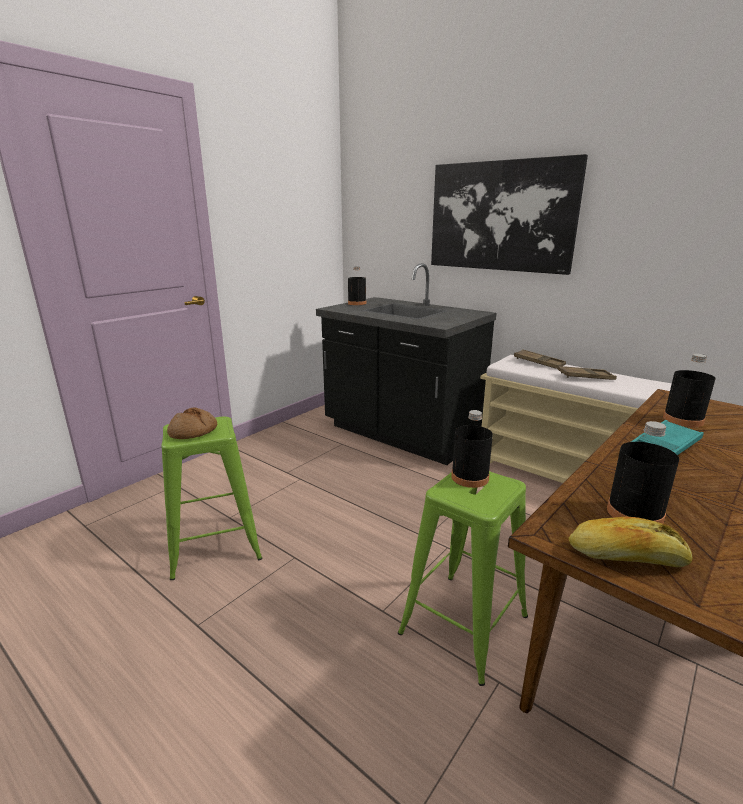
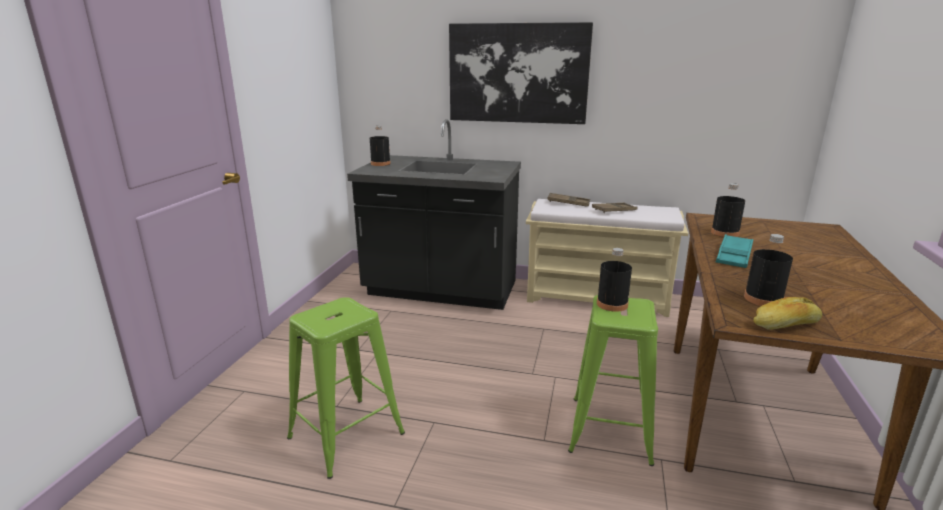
camera: 25 degrees left, 0 degrees up
bread [167,408,217,439] -> none

